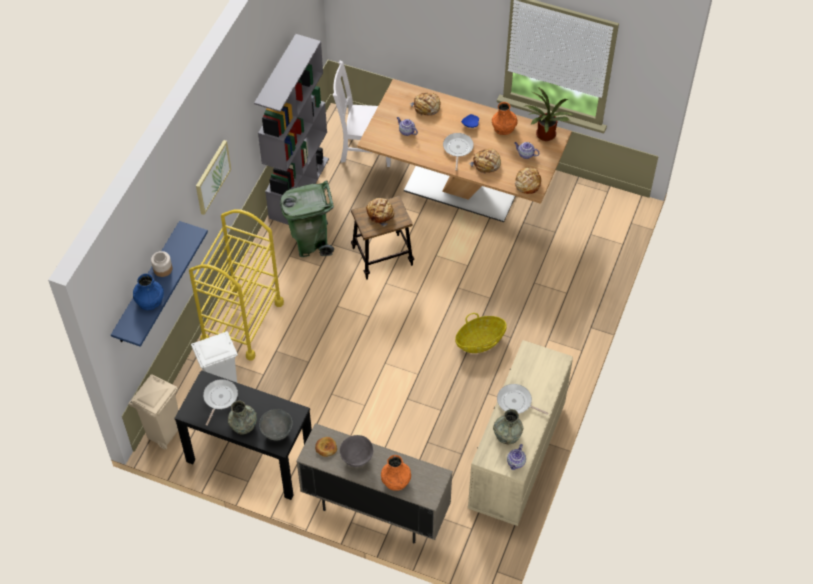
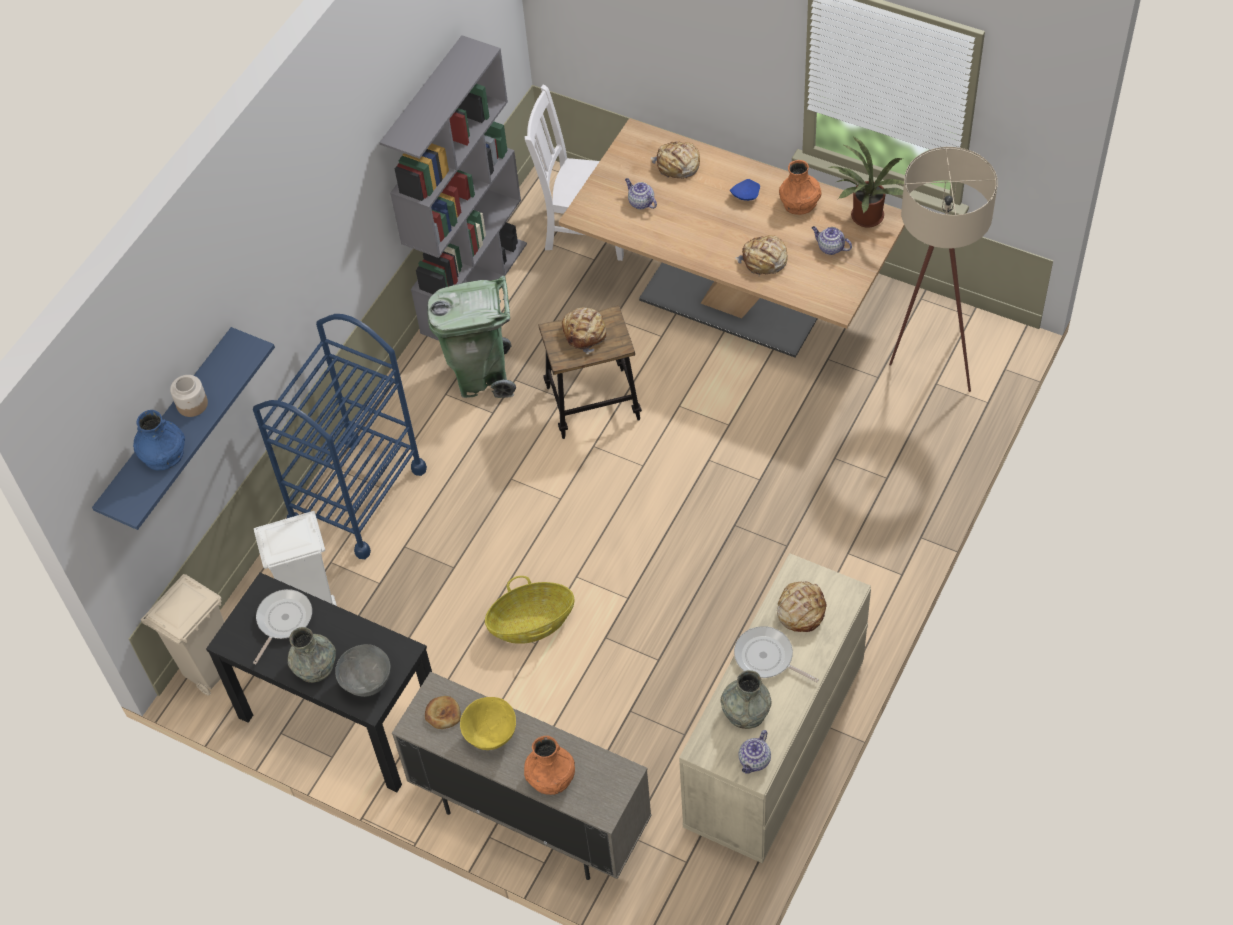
camera: 10 degrees right, 0 degrees up
yellow cart [189,209,284,361] -> blue cart [253,314,427,559]
picture [196,140,231,215] -> none
grey bowl [340,435,373,467] -> yellow bowl [460,697,516,750]
frying pan [443,133,474,171] -> none
basket [455,313,507,353] -> basket moved to [485,576,574,644]
bread [515,167,541,194] -> bread moved to [777,581,827,632]
none -> beige floor lamp [889,147,998,392]

